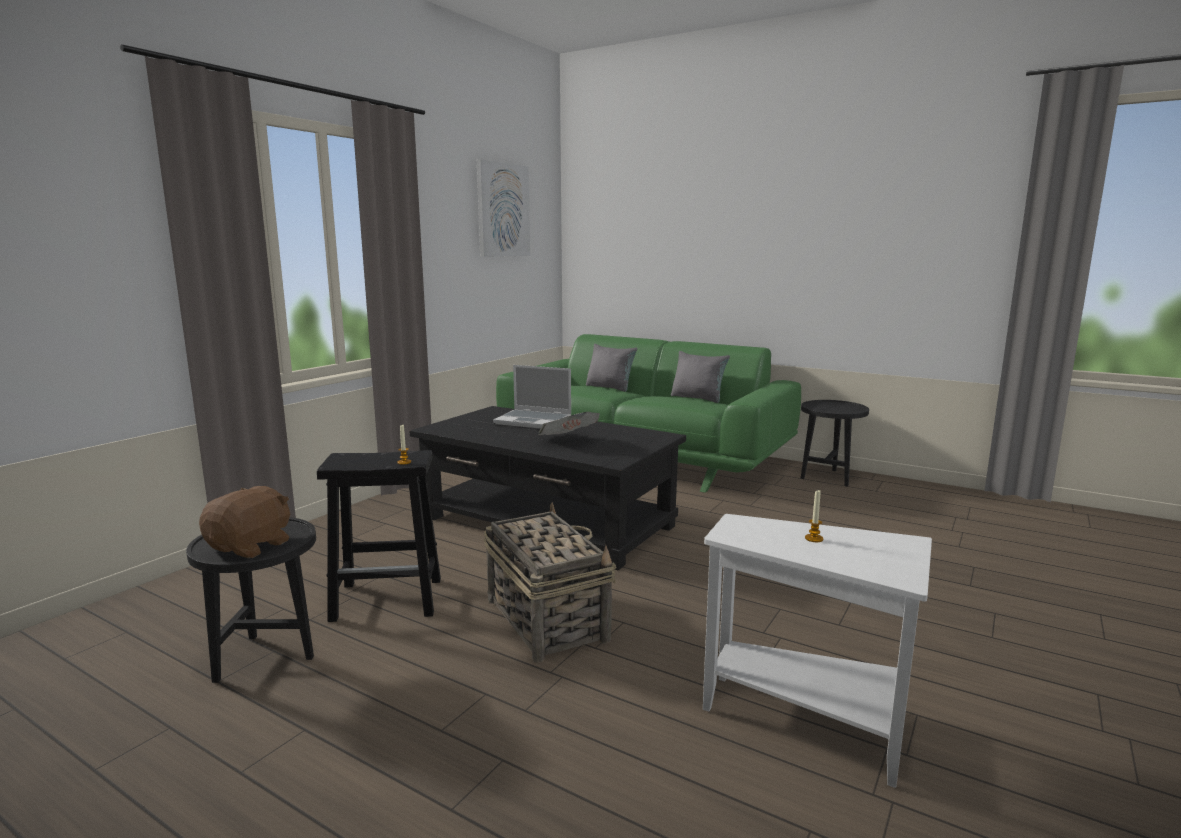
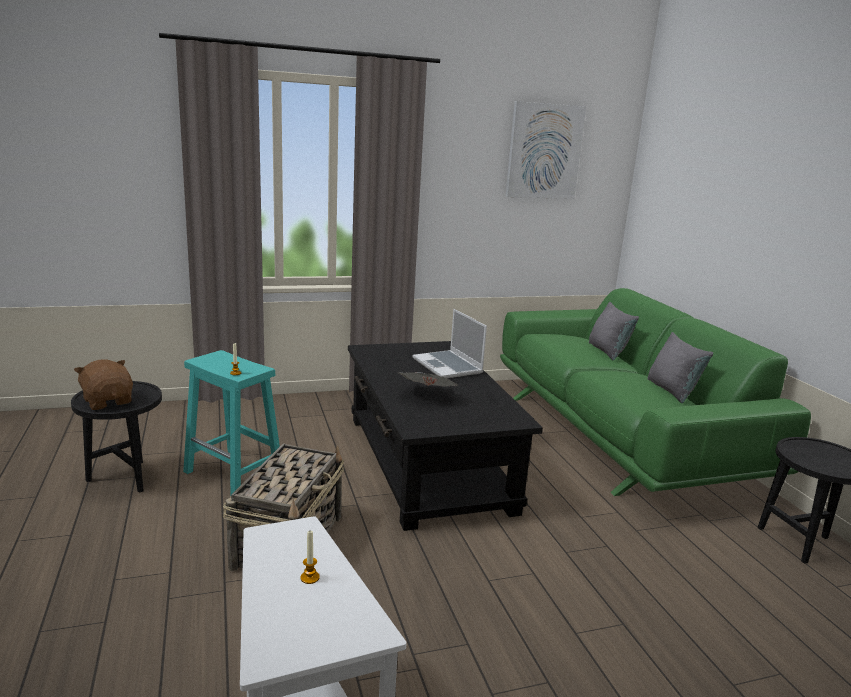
camera: 40 degrees right, 5 degrees up
brown plush toy [199,486,290,558] -> brown plush toy turned 105 degrees counterclockwise [74,359,133,410]
black stool [317,450,441,622] -> turquoise stool [183,350,280,497]

